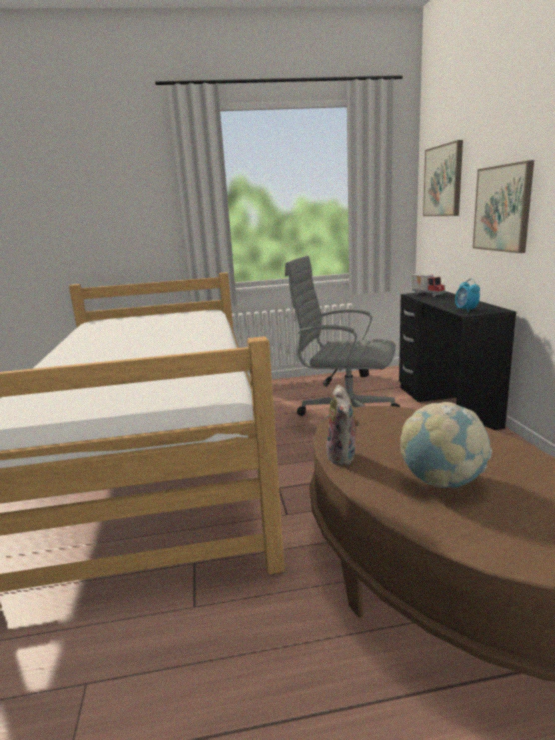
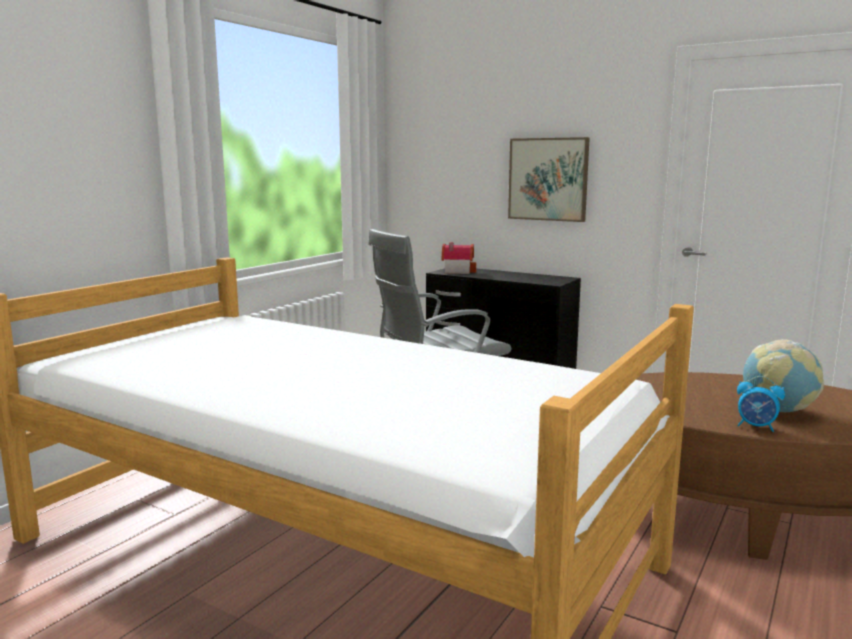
camera: 50 degrees left, 5 degrees down
plush toy [326,385,360,465] -> none
toy truck [412,274,445,297] -> toy house [442,242,476,274]
picture [423,140,463,216] -> none
alarm clock [455,279,480,312] -> alarm clock moved to [737,376,785,432]

